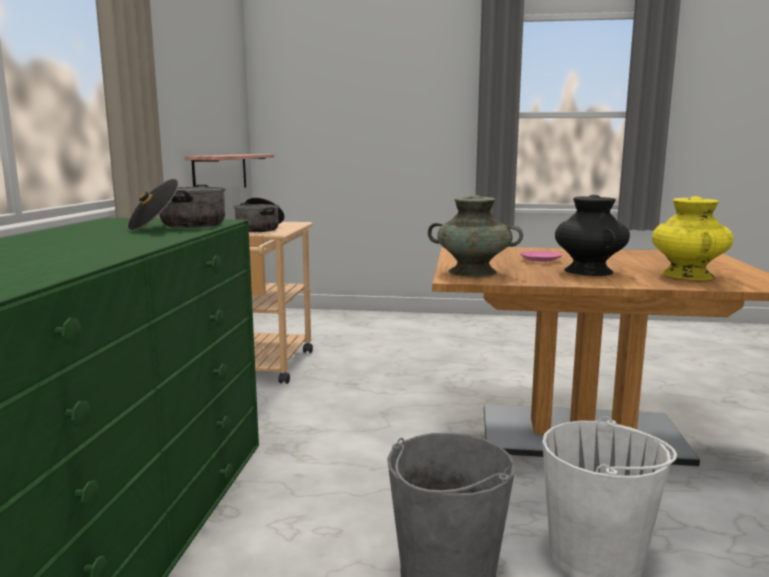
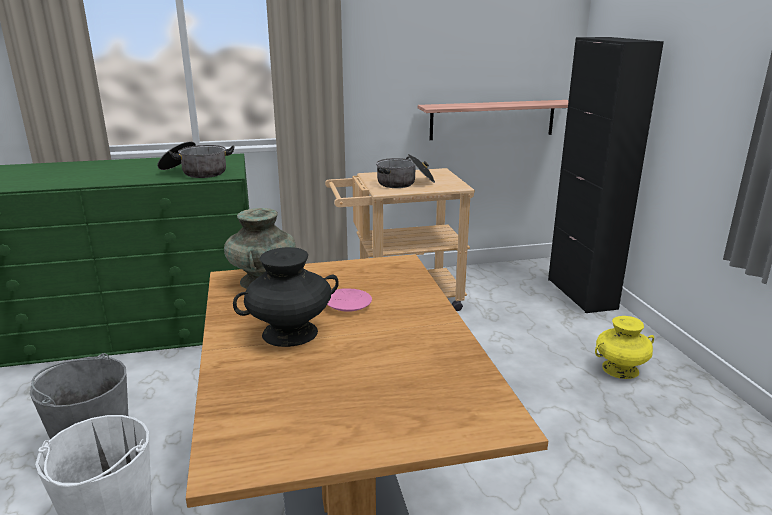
camera: 70 degrees right, 10 degrees up
yellow vase [652,196,734,280] -> yellow vase moved to [595,316,654,379]
none -> black cabinet [548,37,664,313]

